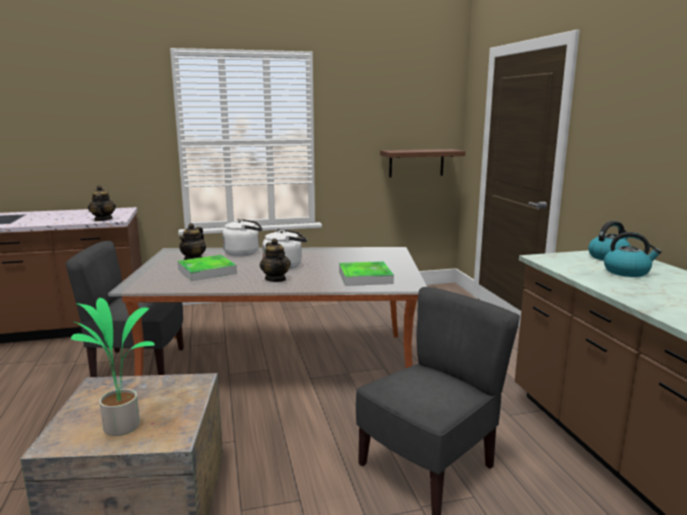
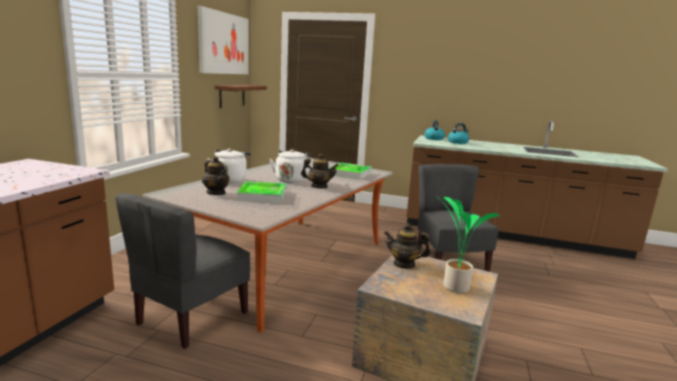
camera: 60 degrees left, 0 degrees up
teapot [88,185,116,221] -> teapot moved to [384,223,431,269]
none -> picture [198,6,249,74]

